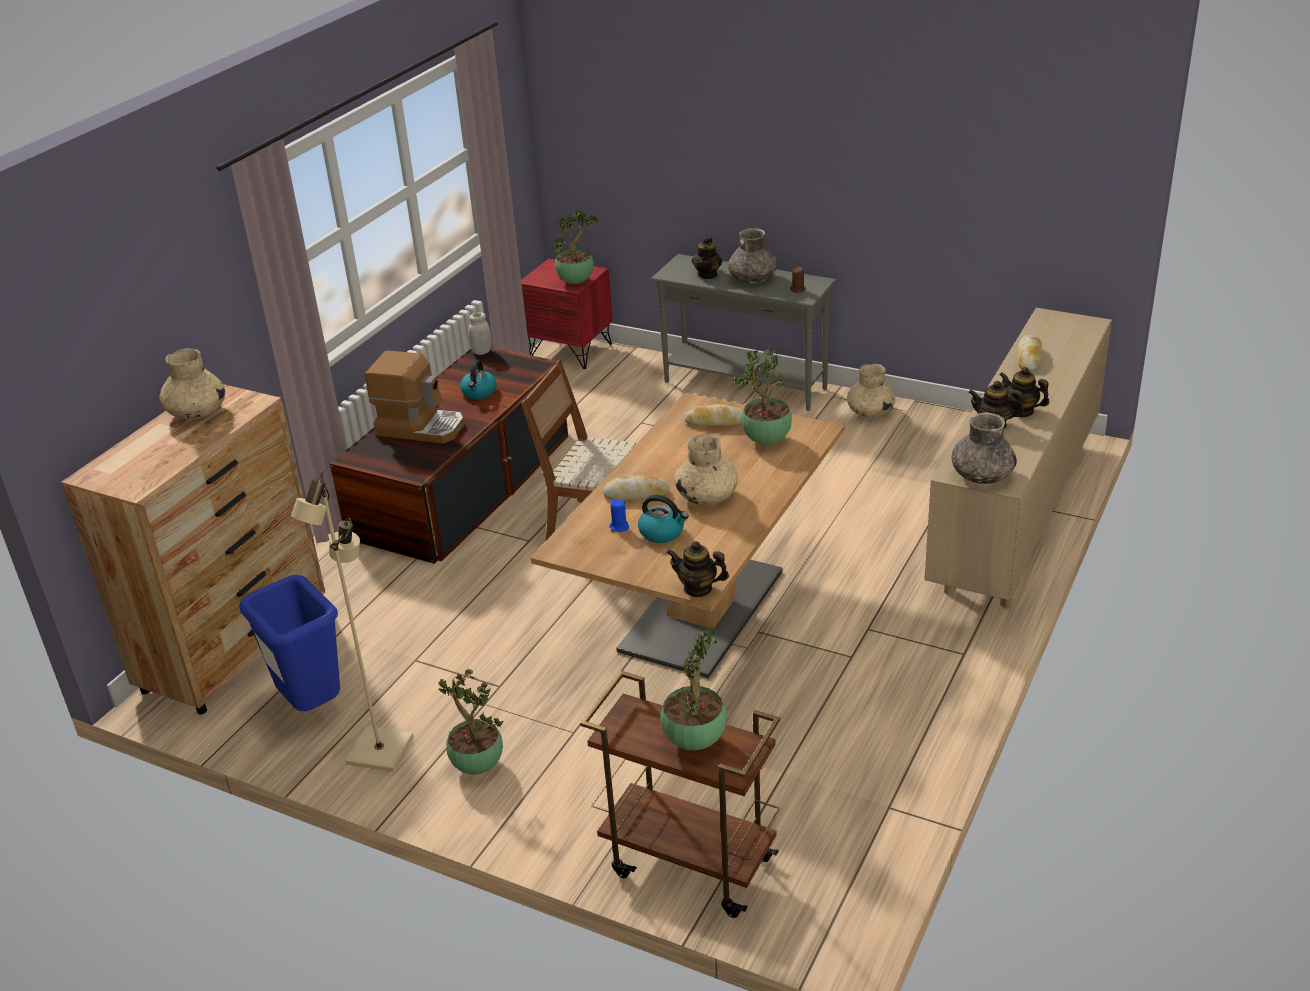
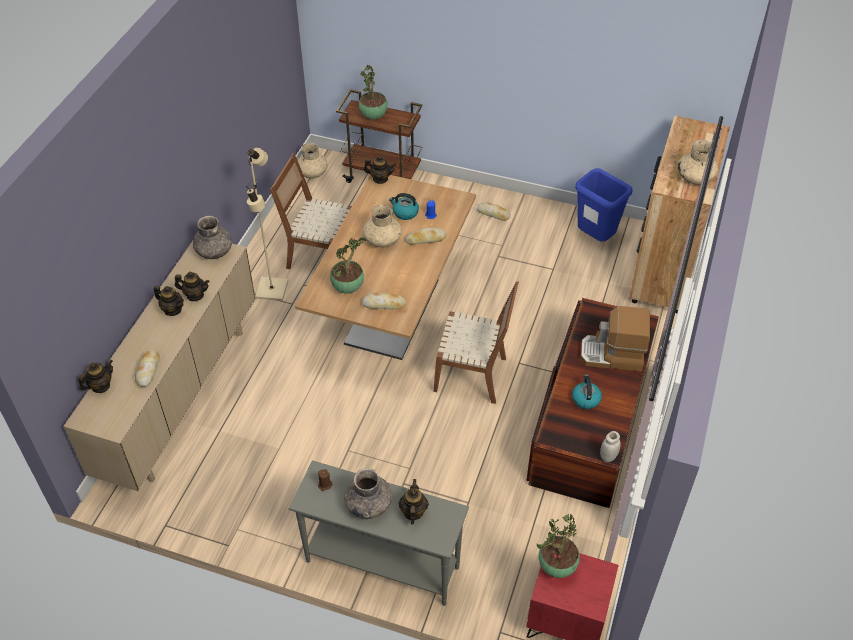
camera: 170 degrees right, 15 degrees up
beige floor lamp [291,470,413,772] -> beige floor lamp moved to [246,148,288,301]
potted plant [437,669,504,775] -> bread [477,202,511,221]
beige vase [847,364,895,418] -> beige vase moved to [297,143,328,178]
none -> teapot [78,360,113,393]
none -> chair [270,153,352,269]

